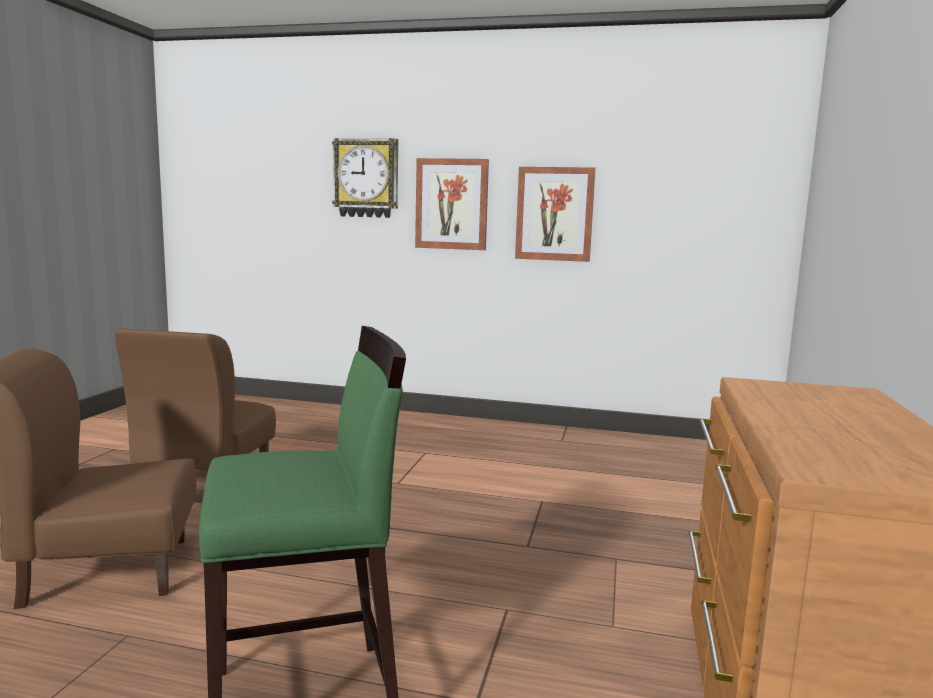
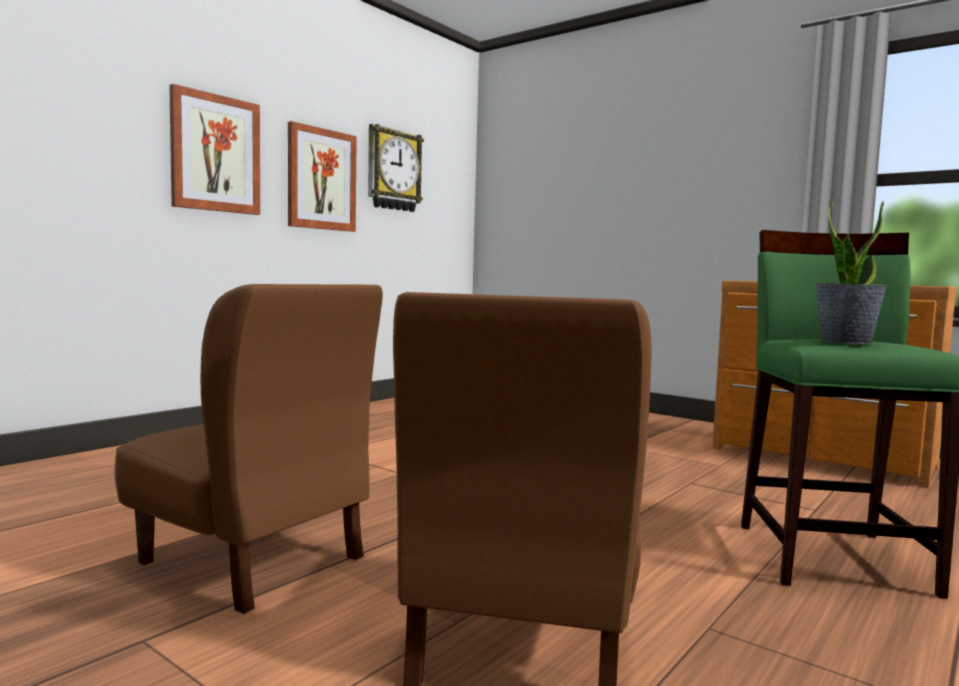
camera: 65 degrees left, 5 degrees down
wall clock [332,138,398,218] -> wall clock moved to [368,124,424,212]
none -> potted plant [815,199,888,344]

